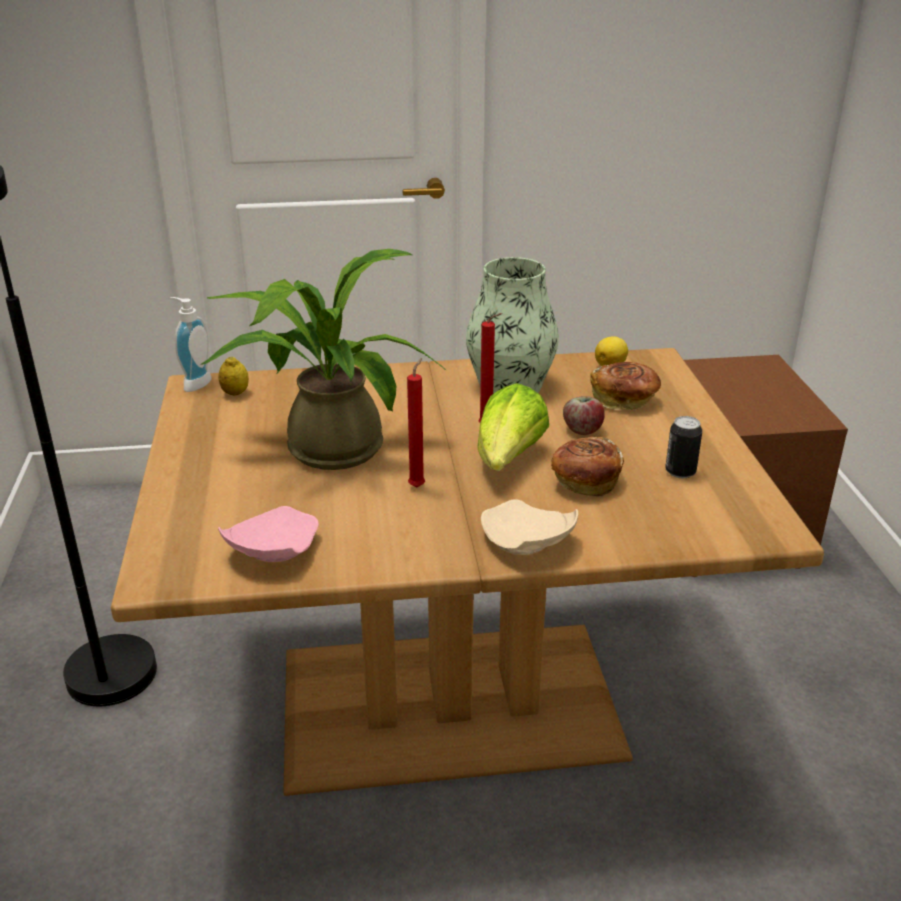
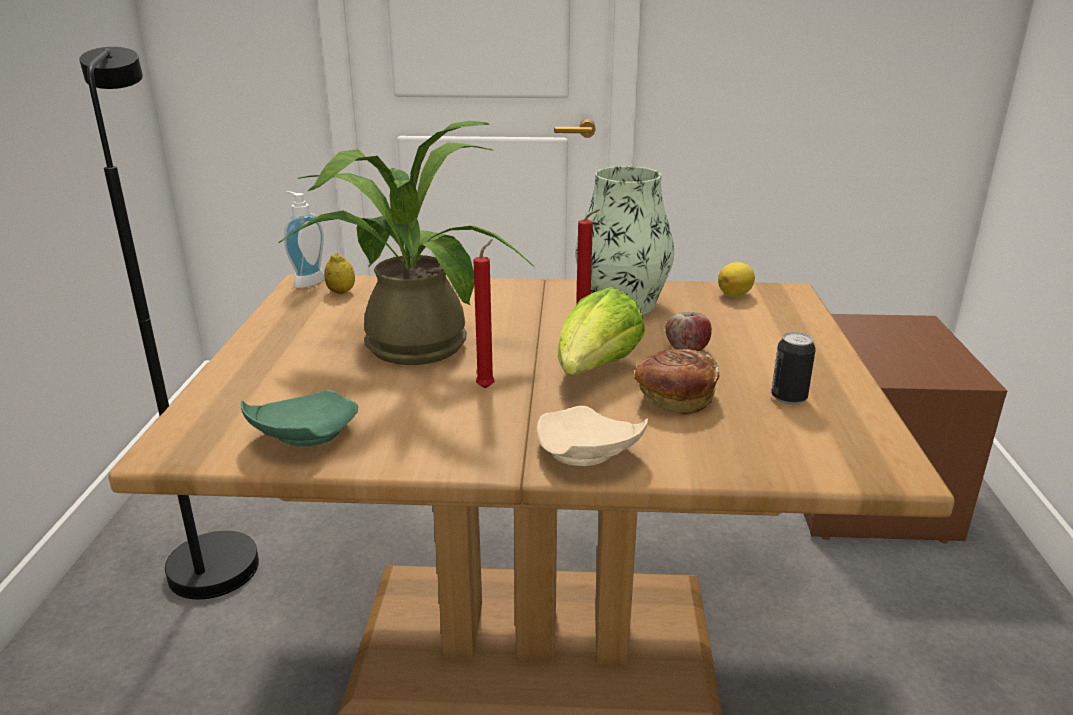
camera: 10 degrees right, 5 degrees down
pink plate [218,506,319,562] -> green plate [241,390,358,447]
bread [590,362,661,410] -> none

